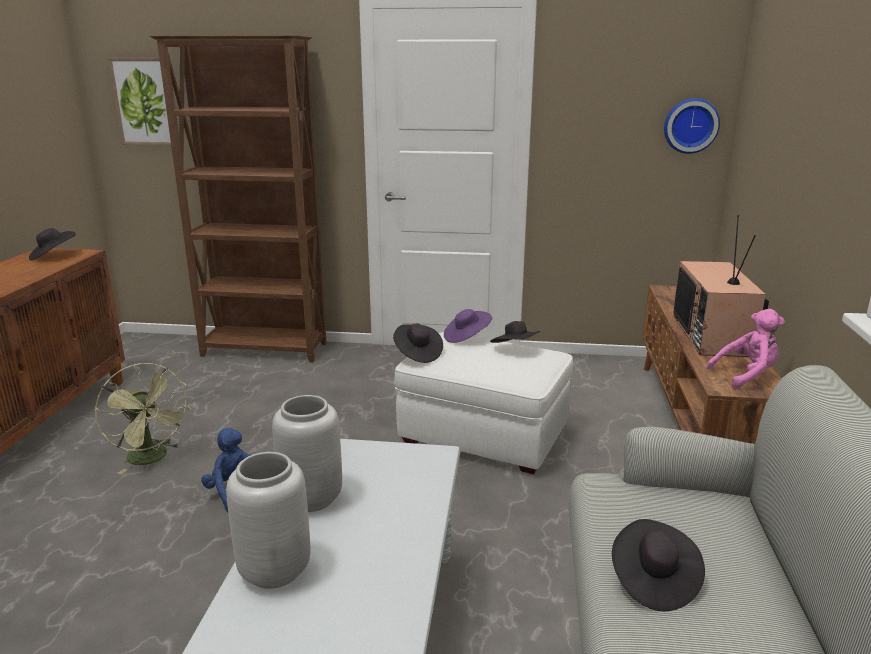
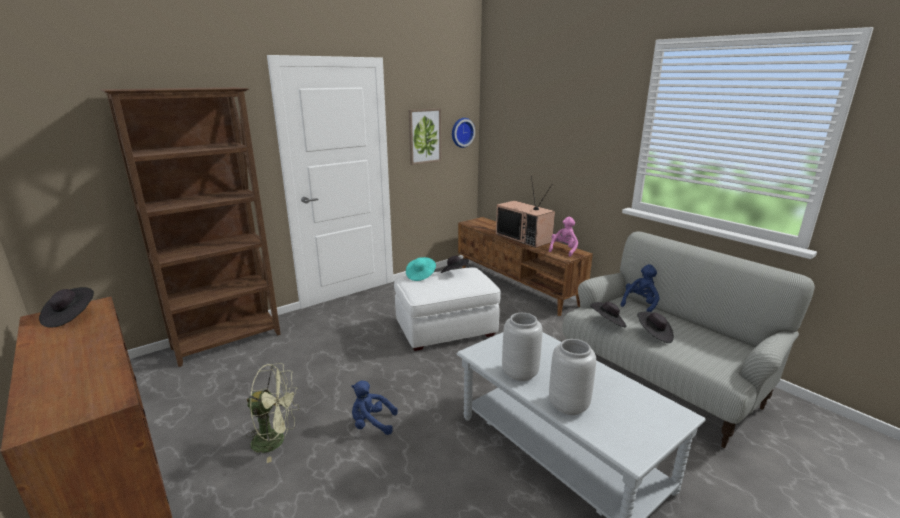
camera: 45 degrees left, 0 degrees up
picture [108,58,171,146] -> picture moved to [409,108,441,165]
black hat [393,323,443,363] -> black hat moved to [590,302,627,327]
purple hat [444,309,492,343] -> turquoise hat [406,257,436,281]
none -> blue plush toy [621,264,660,312]

